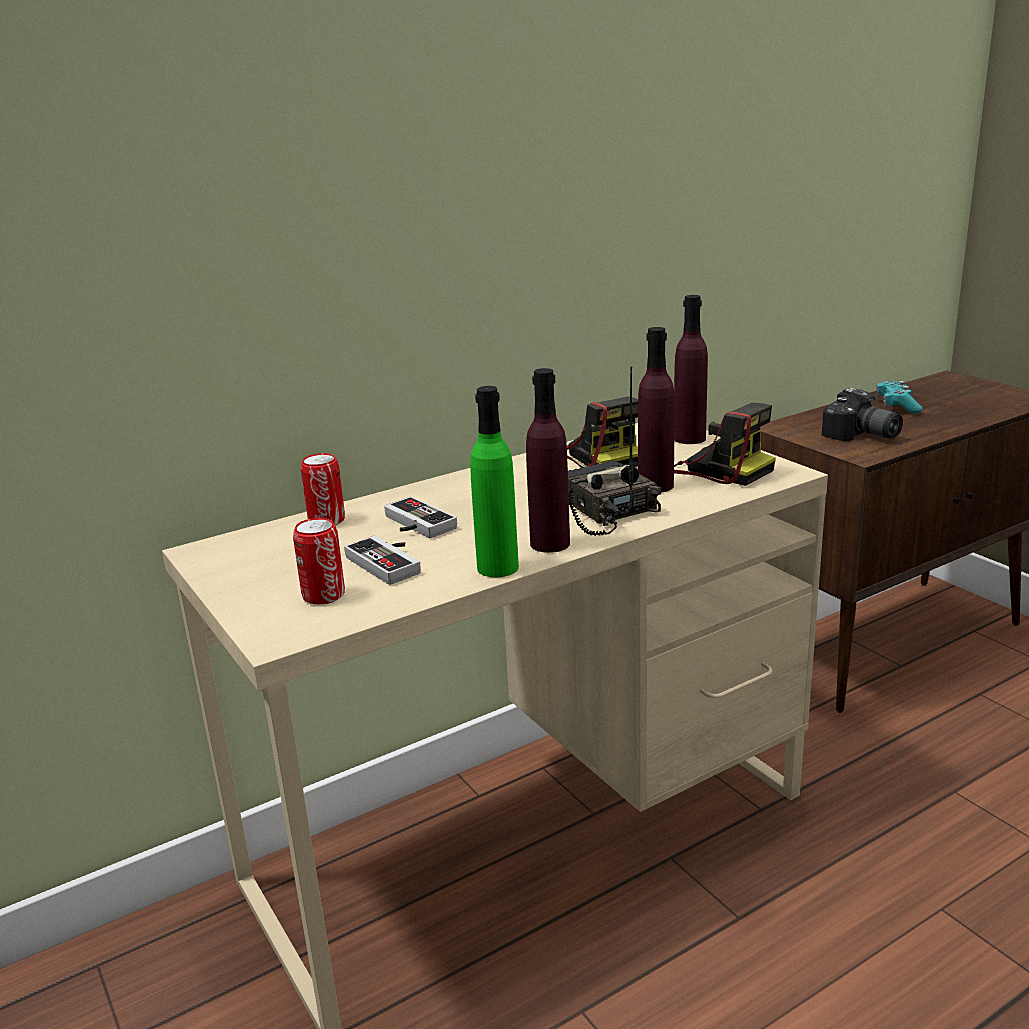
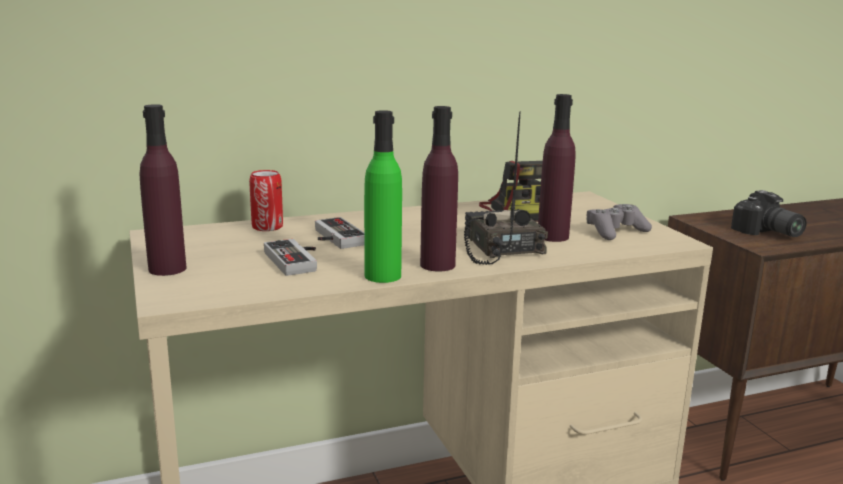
camera: 10 degrees right, 5 degrees down
can [293,518,345,605] -> none
purple bottle [674,295,708,444] -> purple bottle moved to [140,104,187,276]
camera [674,403,776,486] -> grey game controller [586,204,652,240]
turquoise game controller [876,381,923,414] -> none

